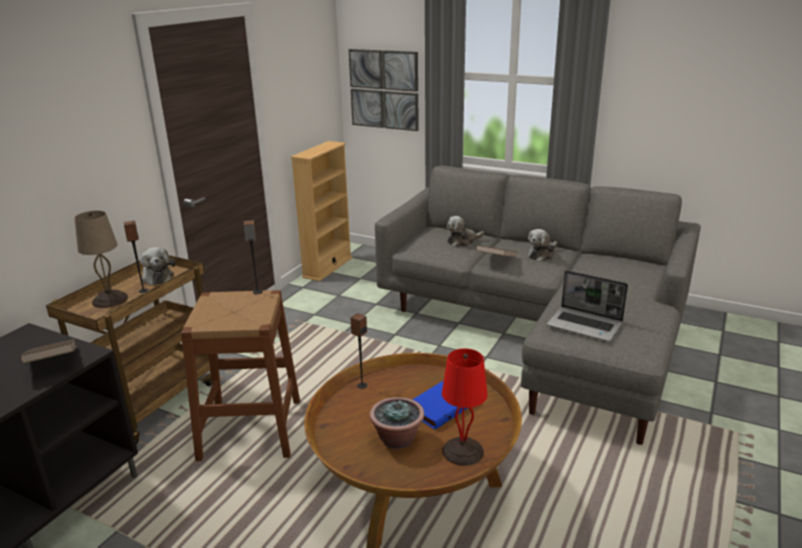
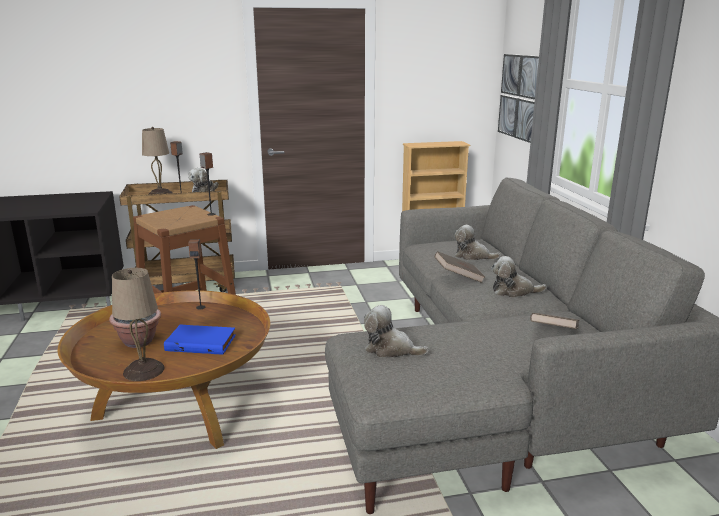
camera: 50 degrees right, 5 degrees down
brown book [20,339,77,364] -> brown book moved to [530,313,580,329]
red table lamp [442,348,488,466] -> beige table lamp [112,268,165,381]
laptop [547,270,628,342] -> plush toy [364,305,429,358]

